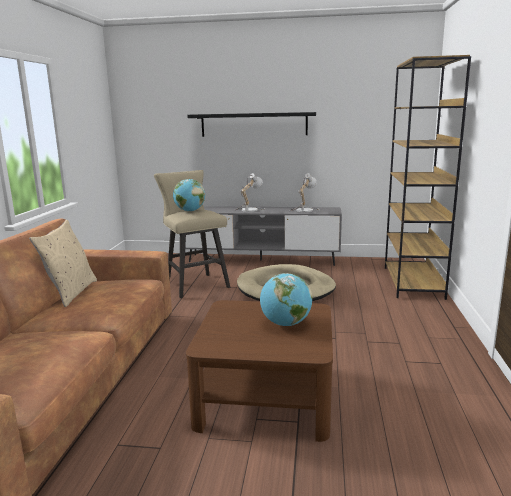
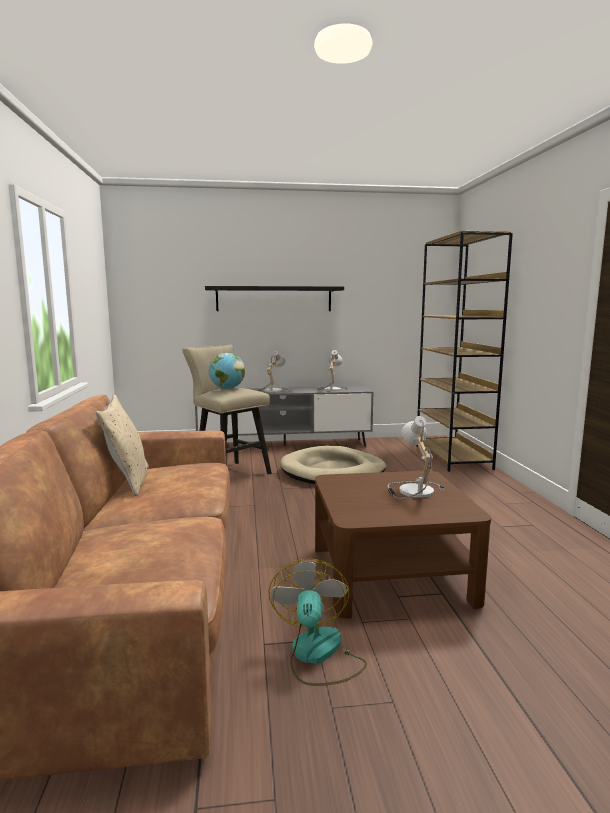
camera: 15 degrees left, 5 degrees down
globe [260,273,312,326] -> table lamp [387,416,445,499]
none -> fan [269,559,367,686]

